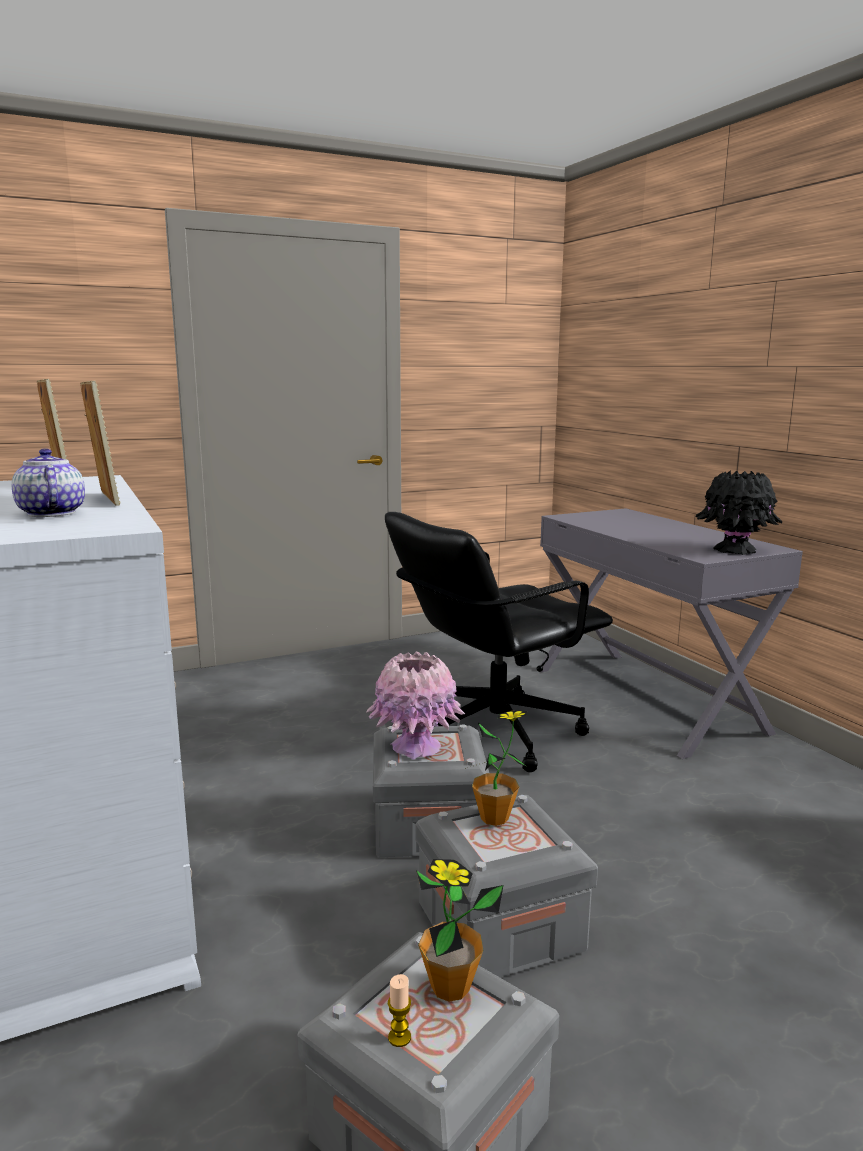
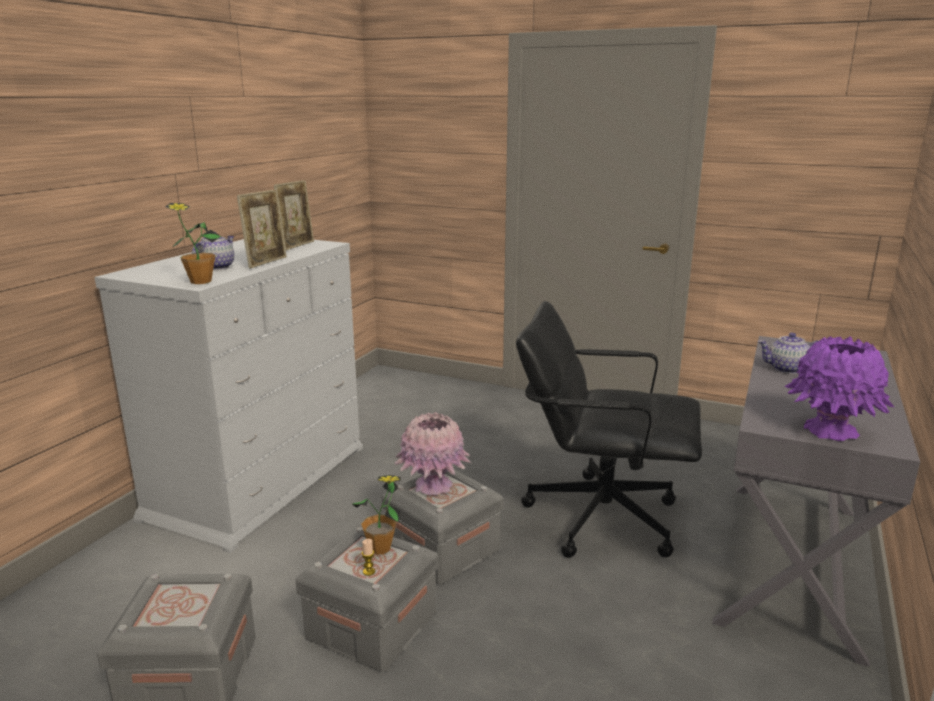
camera: 50 degrees right, 5 degrees up
candle [388,974,411,1047] -> candle moved to [362,539,375,576]
potted plant [416,859,503,1002] -> potted plant moved to [165,203,221,284]
black vase [696,470,782,555] -> purple vase [785,337,894,441]
none -> teapot [758,333,818,374]

